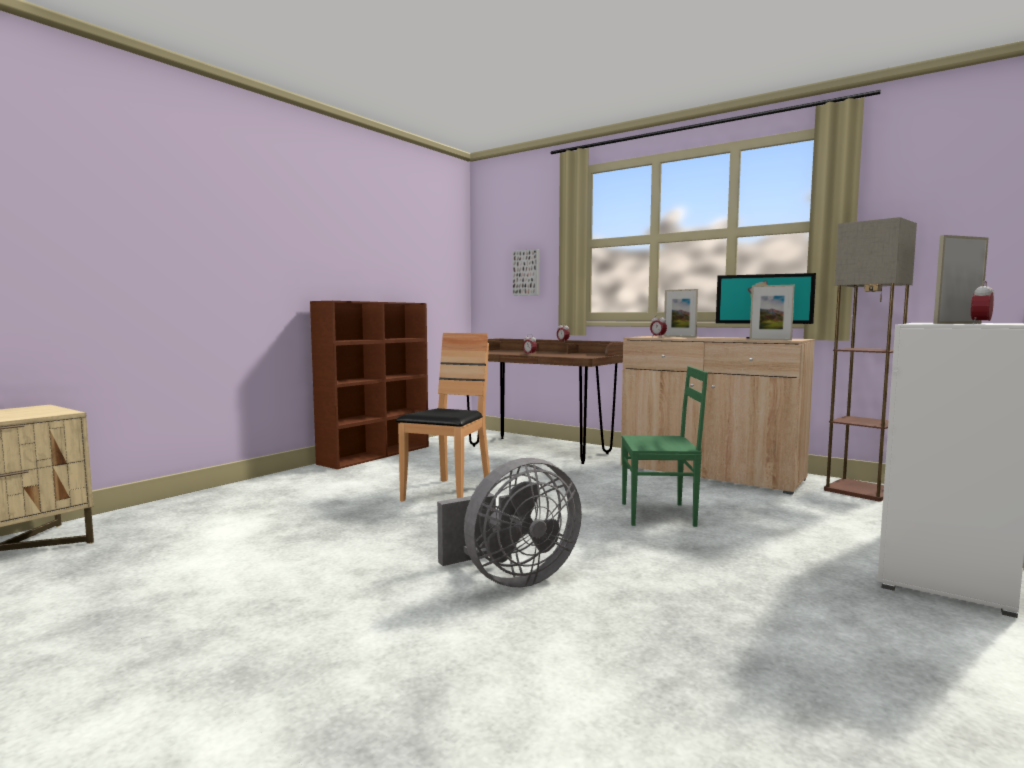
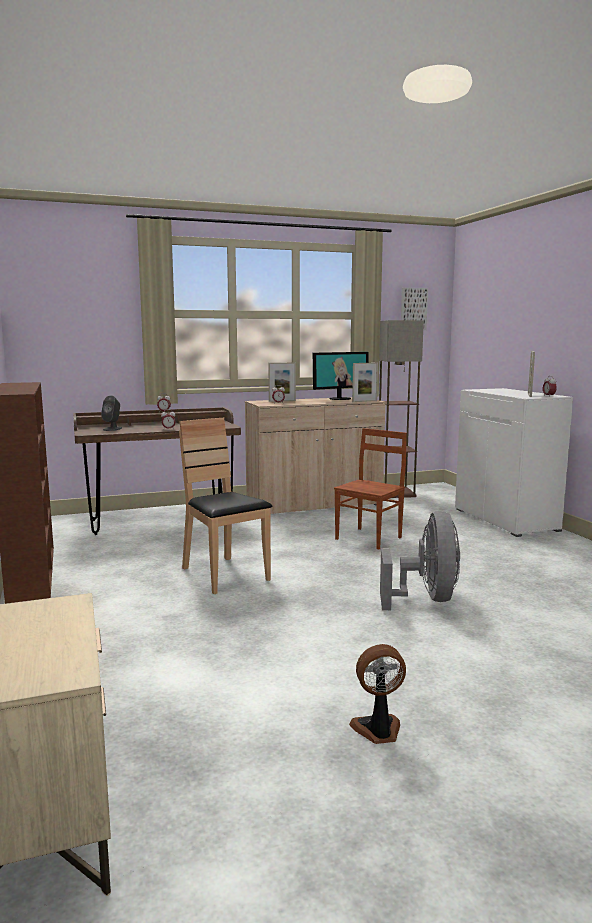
camera: 55 degrees left, 5 degrees up
picture [513,249,539,296] -> picture moved to [401,288,428,330]
green chair [622,366,708,527] -> brown chair [334,428,407,549]
none -> grey speaker [101,396,122,431]
none -> fan [349,644,406,744]

